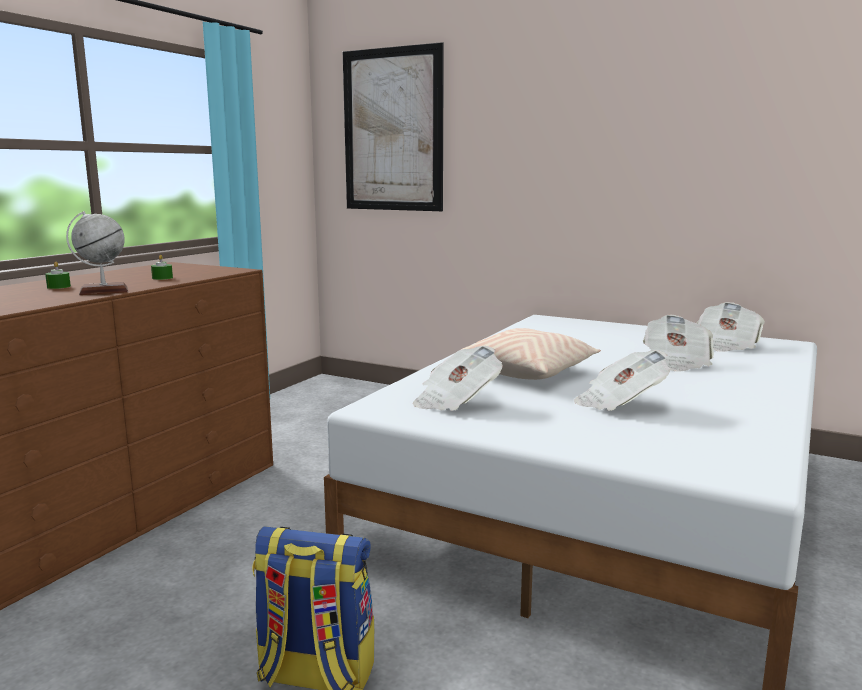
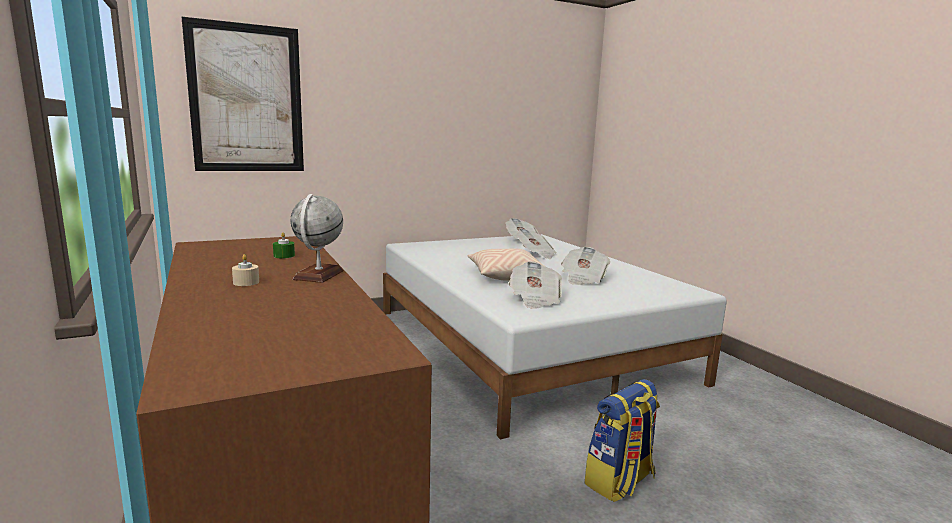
camera: 55 degrees left, 0 degrees up
green candle [45,262,71,289] -> beige candle [232,254,259,286]

